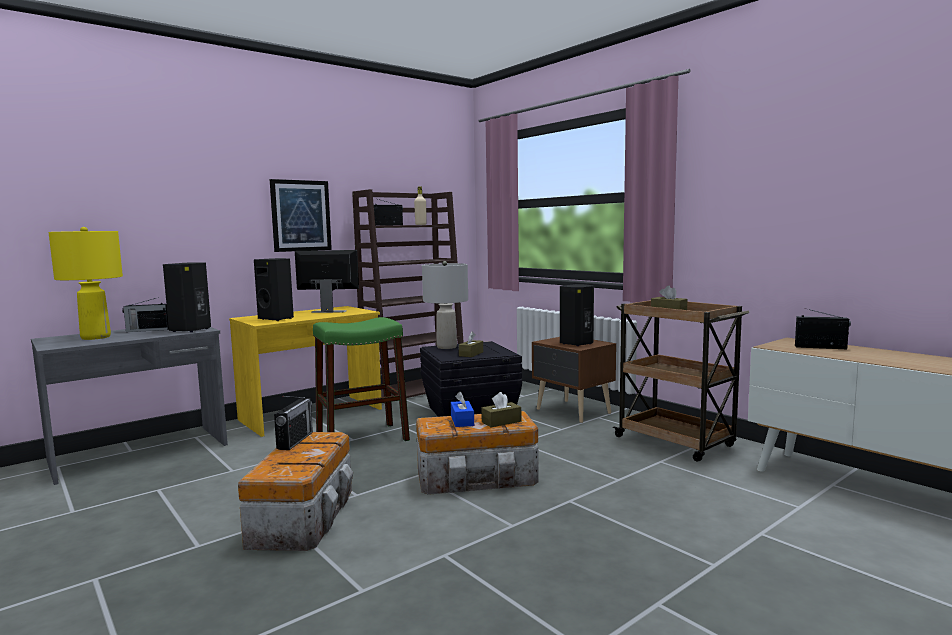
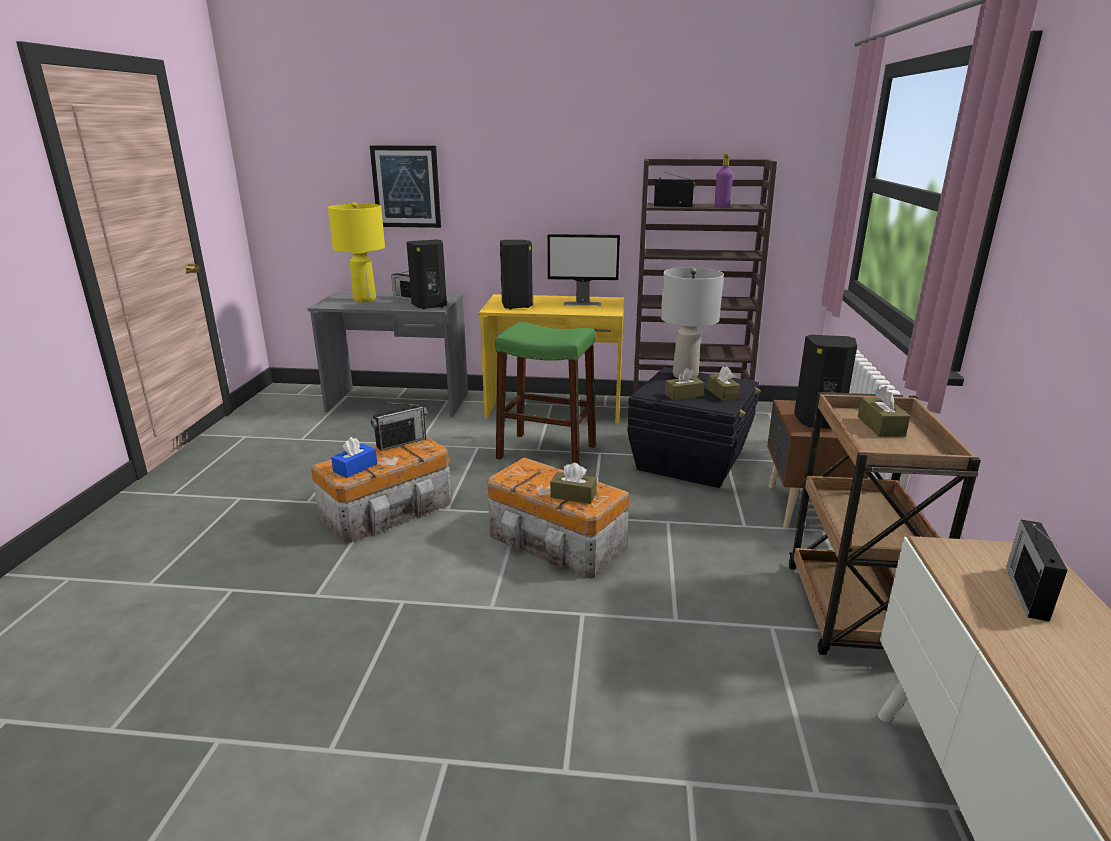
camera: 45 degrees right, 15 degrees up
picture [270,179,332,252] -> picture moved to [370,145,441,228]
monitor [295,250,359,313] -> monitor turned 135 degrees clockwise [547,234,620,306]
beige bottle [414,186,427,225] -> purple bottle [715,154,733,208]
blue tissue box [451,392,474,427] -> blue tissue box moved to [331,437,377,478]
radio [795,308,851,349] -> radio turned 135 degrees counterclockwise [1006,520,1068,622]
none -> brown tissue box [707,366,740,401]

